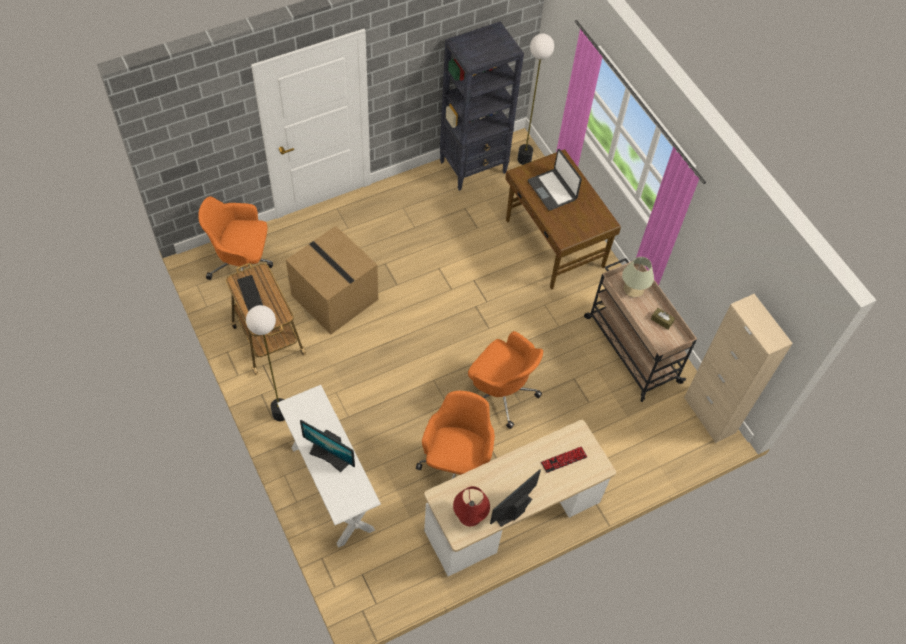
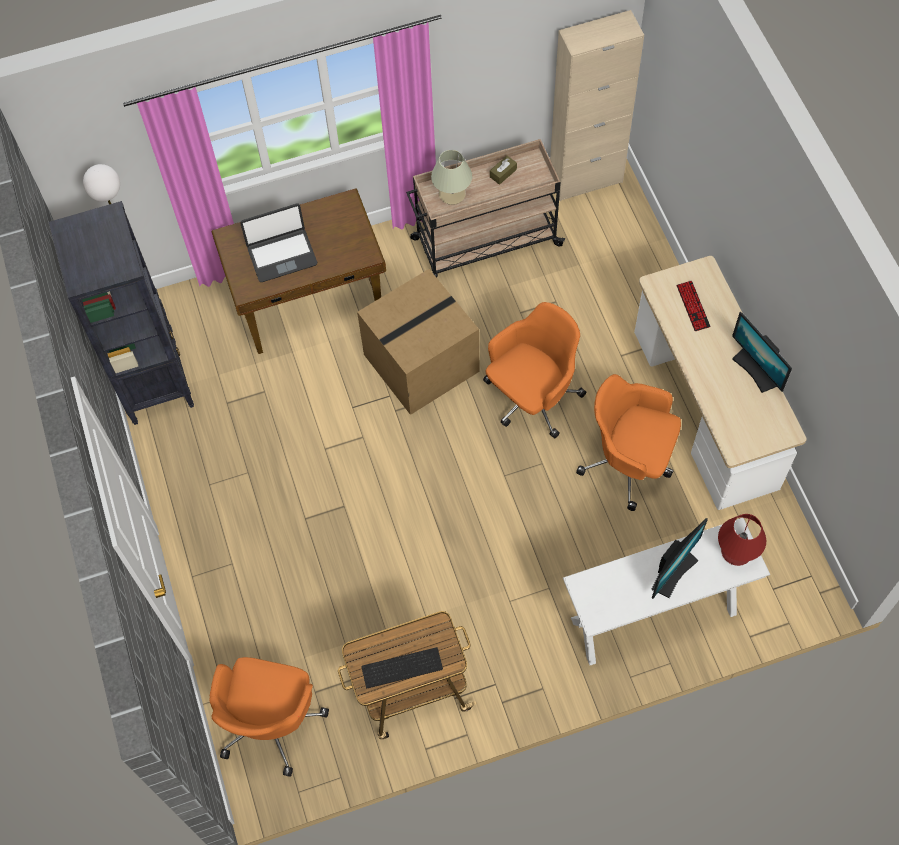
camera: 75 degrees left, 5 degrees up
floor lamp [246,305,285,421] -> none
cardboard box [286,226,378,334] -> cardboard box moved to [357,269,479,415]
red table lamp [453,486,490,527] -> red table lamp moved to [718,514,766,566]

